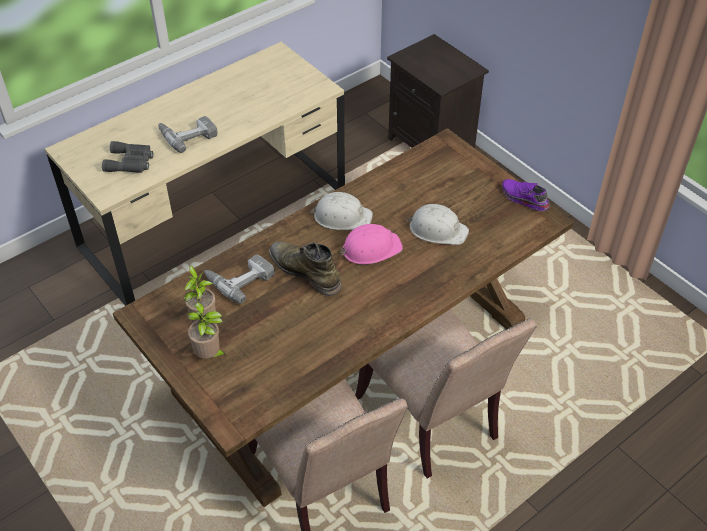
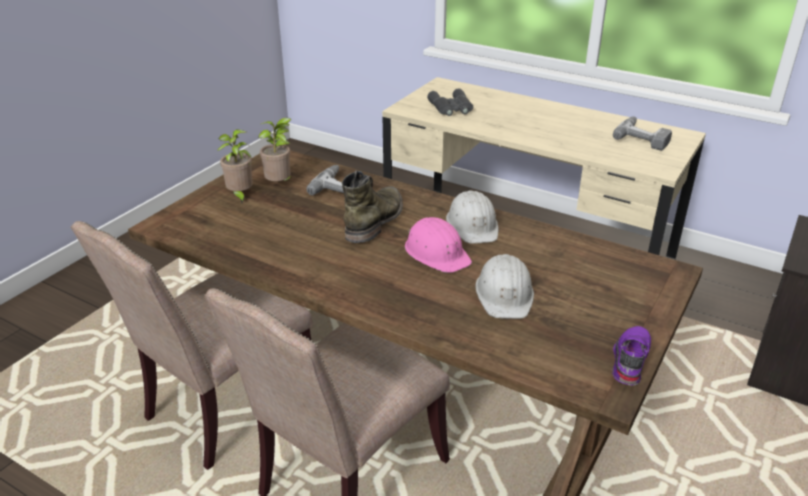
camera: 70 degrees right, 15 degrees down
power drill [158,116,218,153] -> power drill moved to [613,116,672,151]

